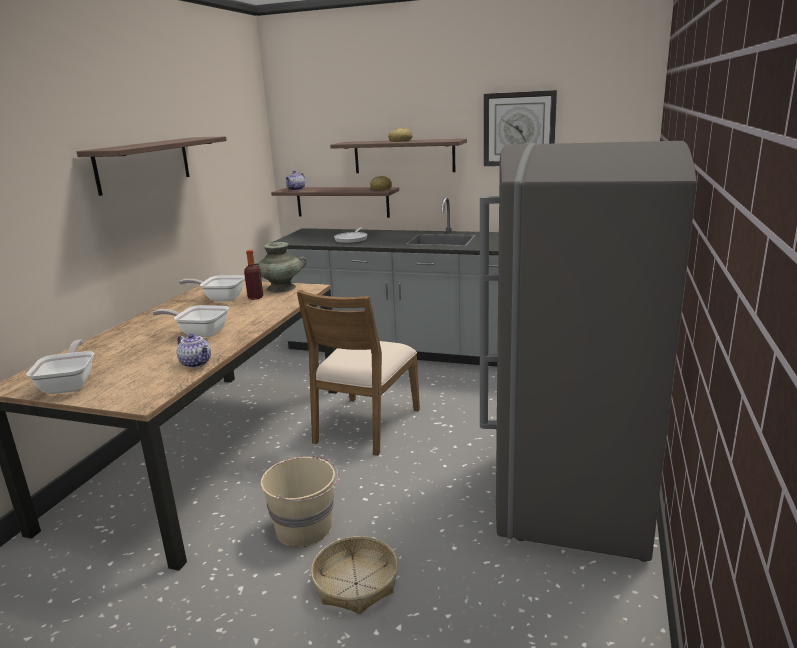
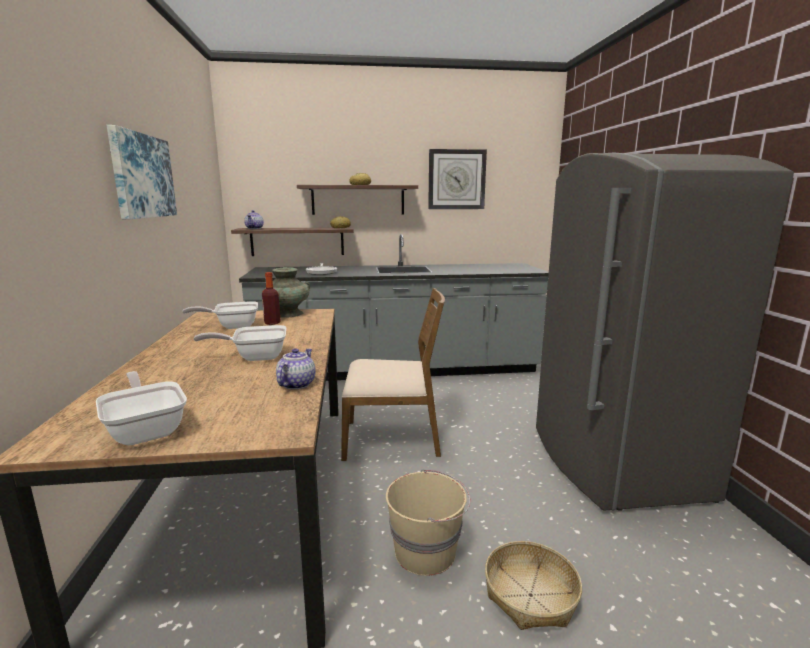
camera: 25 degrees left, 5 degrees down
shelf [76,136,227,196] -> picture [106,125,177,219]
teapot [177,334,211,368] -> teapot turned 90 degrees counterclockwise [276,348,316,390]
brown chair [297,290,420,456] -> brown chair turned 90 degrees counterclockwise [341,288,445,461]

